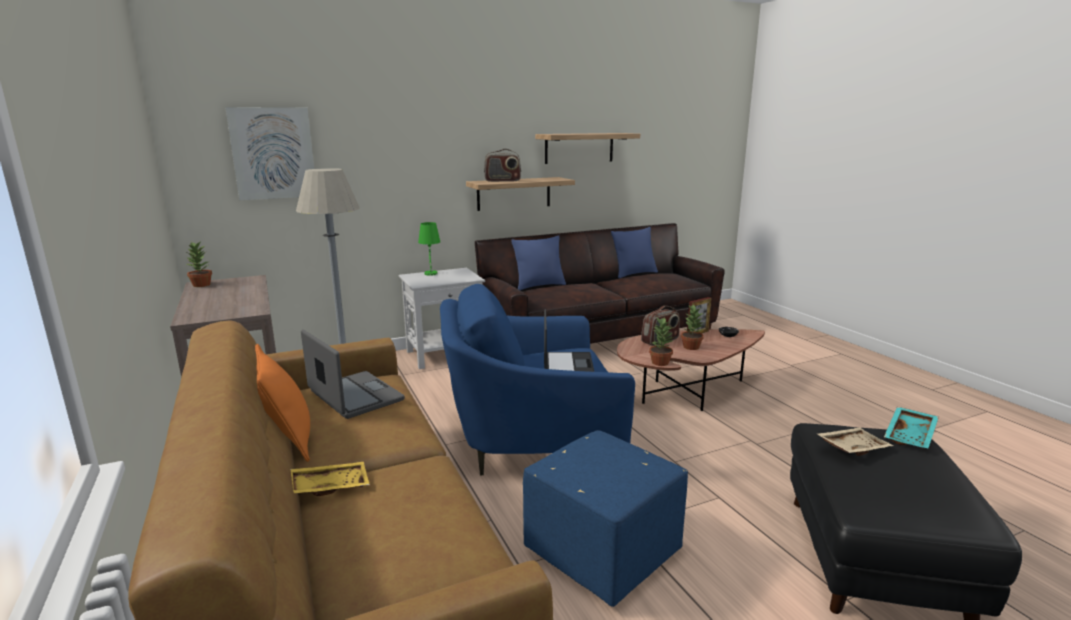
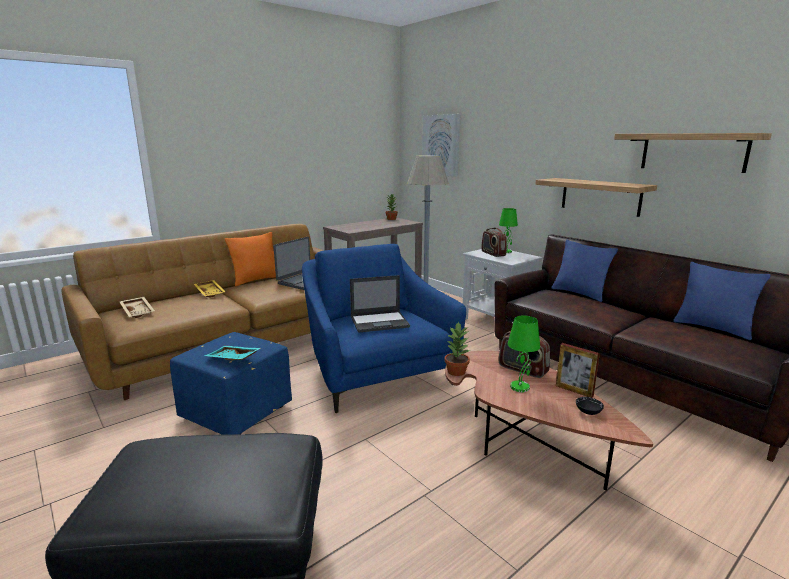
camera: 75 degrees right, 0 degrees up
radio [484,149,521,182] -> radio moved to [481,228,507,257]
potted plant [681,305,704,350] -> green table lamp [508,316,540,392]
beige tray [817,427,894,456] -> beige tray moved to [120,297,155,318]
turquoise tray [884,407,939,448] -> turquoise tray moved to [205,346,261,360]

